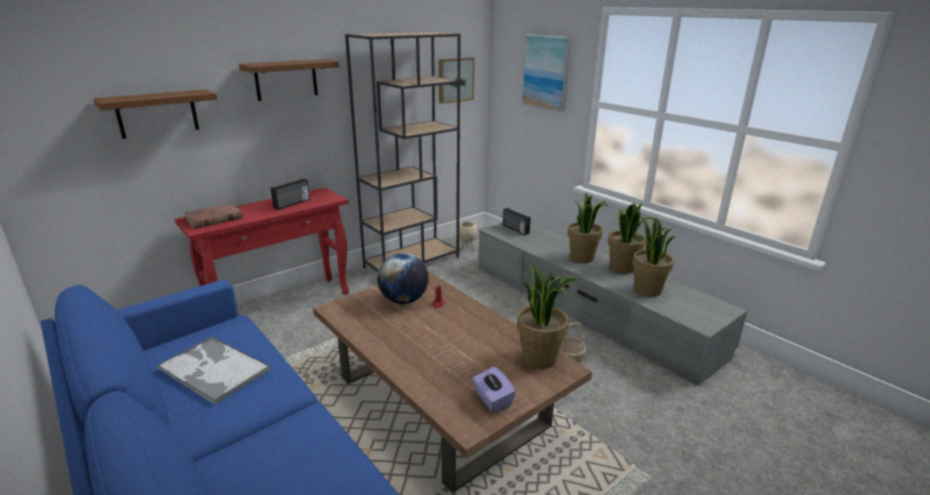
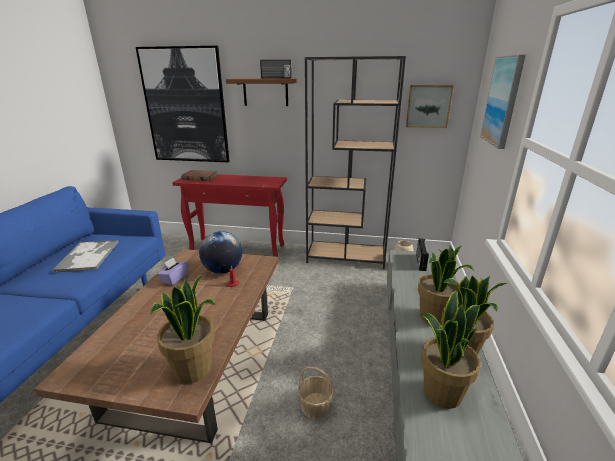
camera: 50 degrees right, 0 degrees up
brown shelf [93,89,217,139] -> picture [136,46,230,162]
radio [271,179,310,210] -> radio moved to [260,60,291,79]
purple tissue box [473,366,516,412] -> purple tissue box moved to [157,257,189,285]

